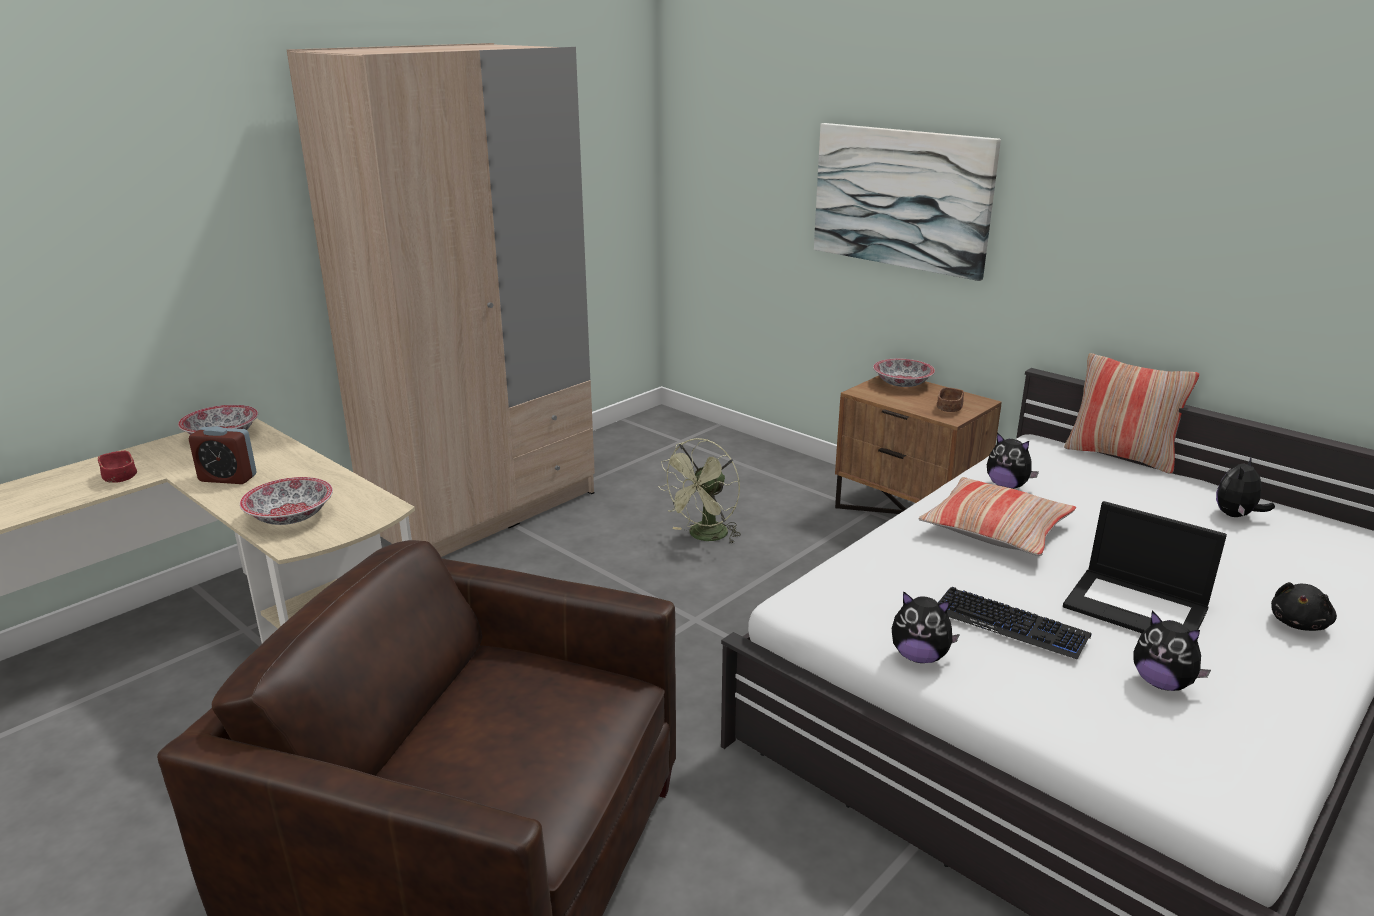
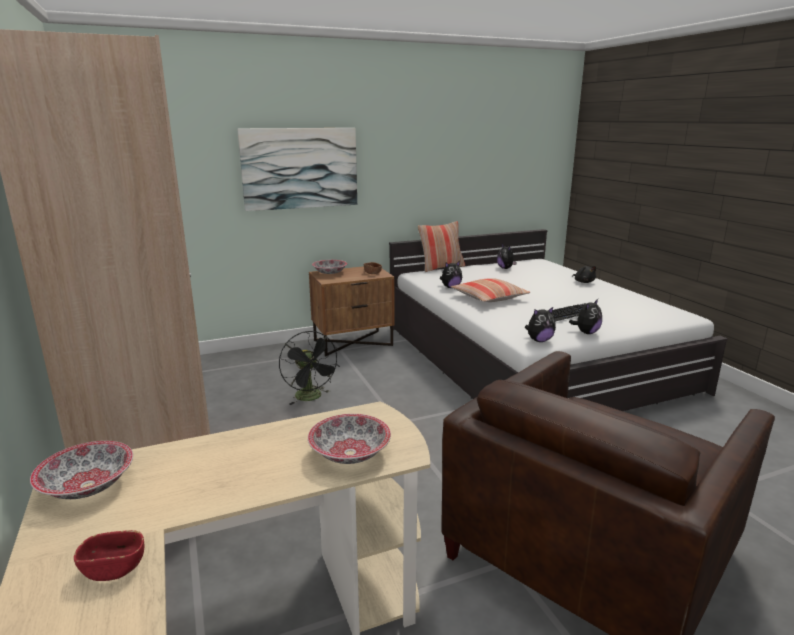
camera: 65 degrees left, 5 degrees down
alarm clock [189,426,257,484] -> none
green fan [658,438,741,544] -> black fan [279,331,340,405]
laptop [1063,501,1227,633] -> none
plush toy [1133,611,1211,691] -> plush toy moved to [525,307,556,342]

